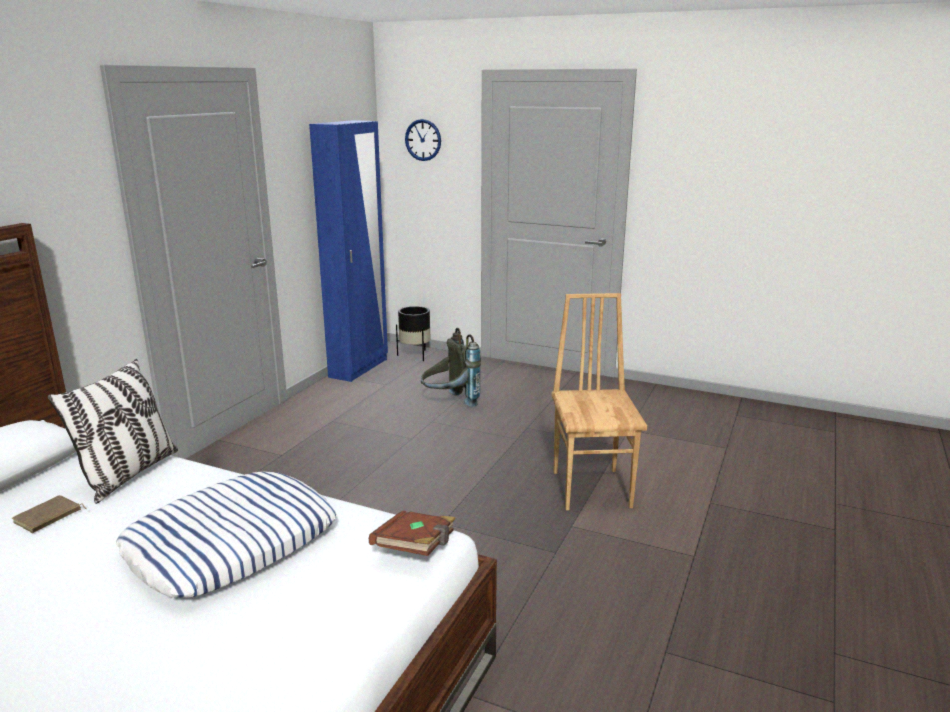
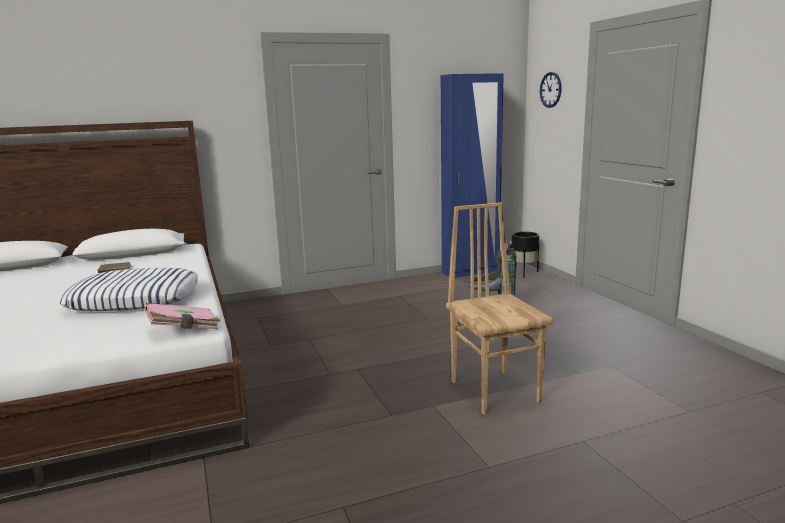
camera: 45 degrees right, 5 degrees down
pillow [47,359,178,504] -> none
brown book [369,511,456,556] -> pink book [144,303,220,330]
brown chair [552,293,647,510] -> brown chair turned 60 degrees counterclockwise [446,202,553,415]

